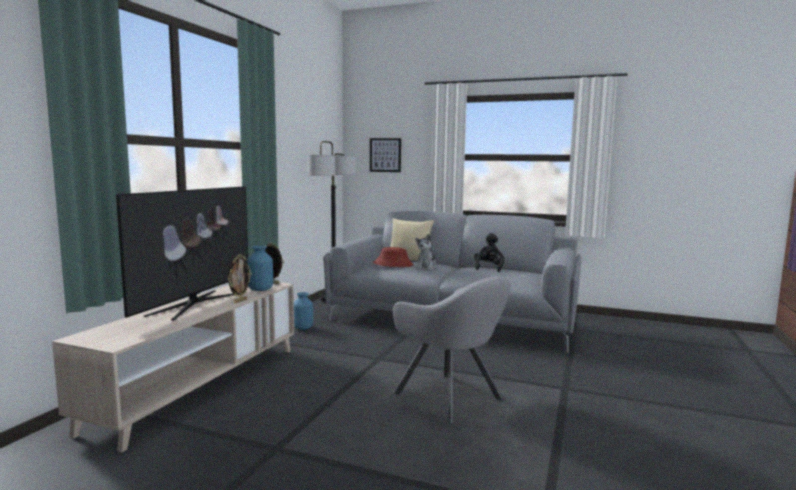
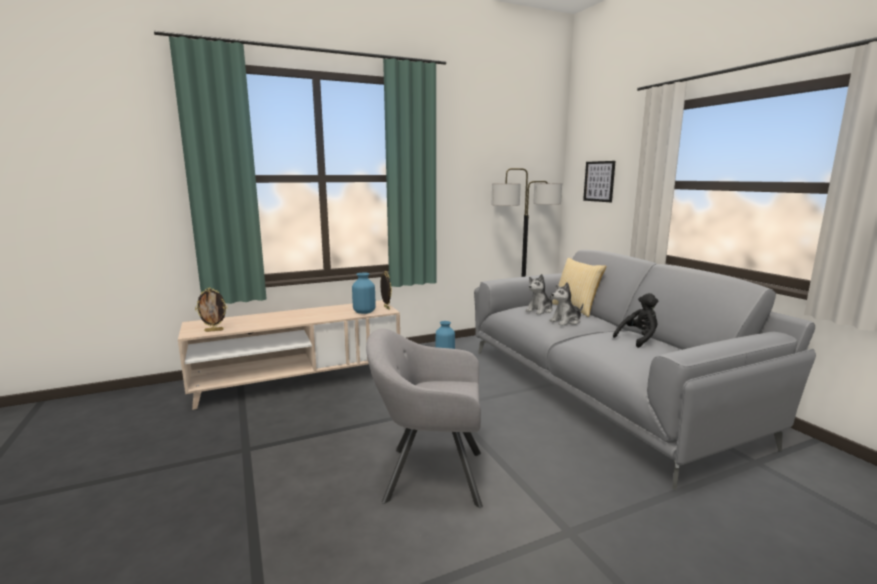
camera: 45 degrees right, 5 degrees up
television [116,186,248,321] -> none
picture frame [228,254,252,303] -> picture frame moved to [195,288,228,332]
red hat [373,247,413,267] -> plush toy [526,274,553,315]
grey armchair [393,277,511,423] -> grey armchair turned 90 degrees clockwise [366,328,483,508]

